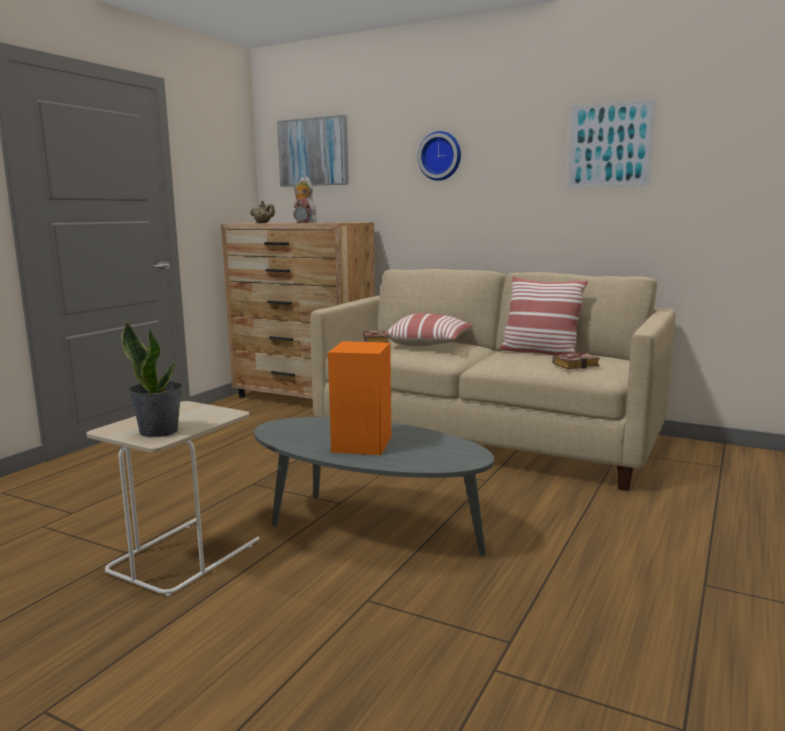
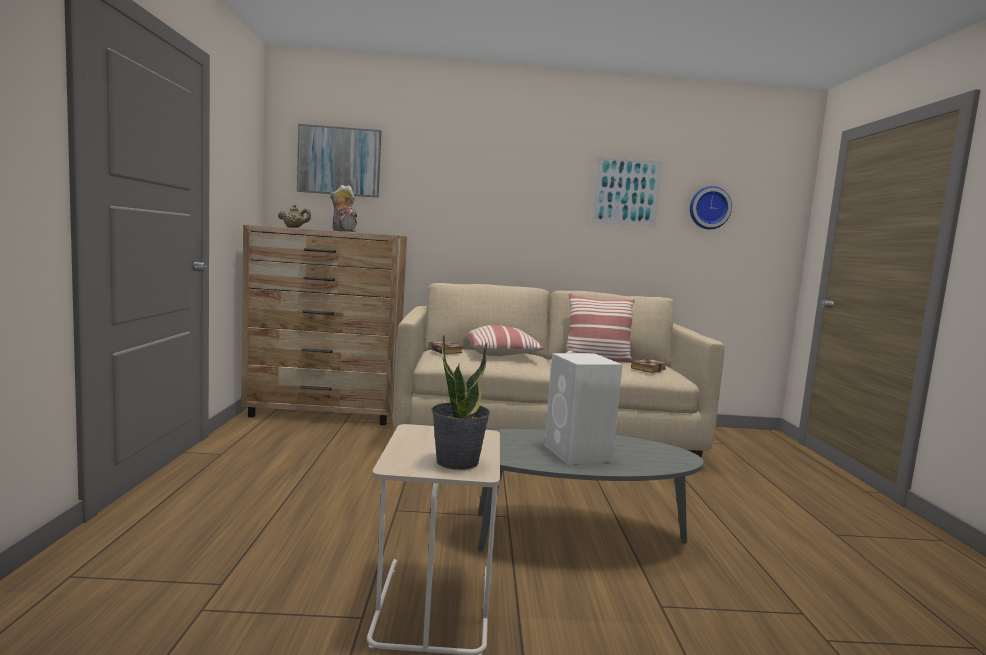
camera: 30 degrees left, 5 degrees down
orange speaker [328,341,391,455] -> white speaker [544,353,623,465]
wall clock [418,131,461,181] -> wall clock moved to [690,186,732,229]

